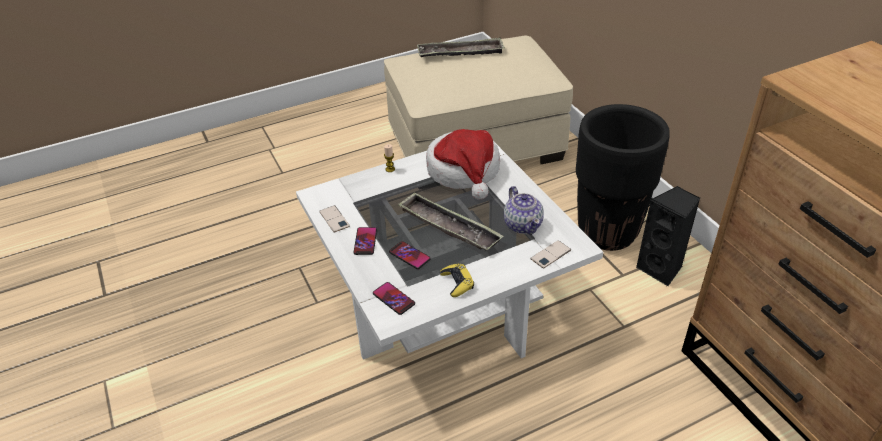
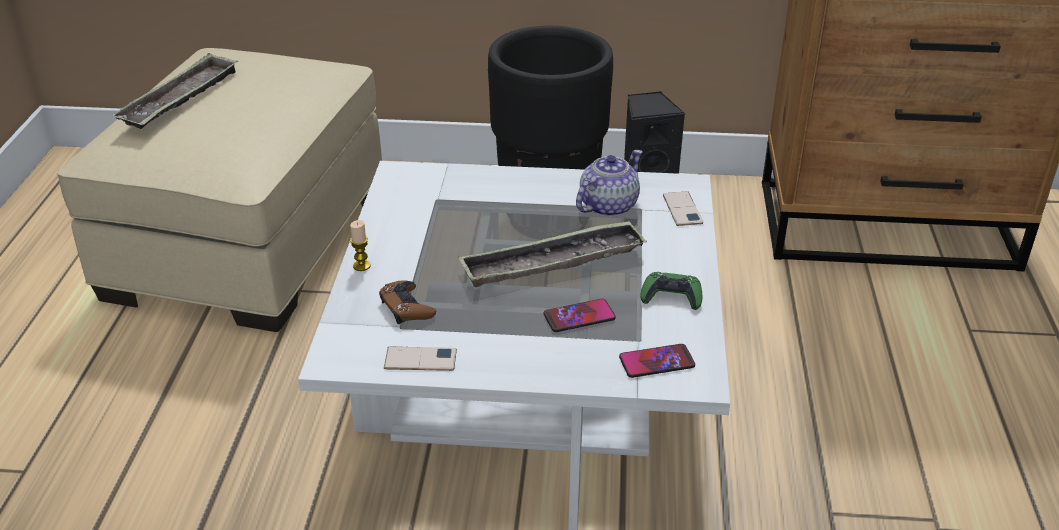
camera: 60 degrees left, 5 degrees down
phone [353,227,377,255] -> none
hat [426,129,500,200] -> none
yellow game controller [440,263,474,297] -> green game controller [640,272,702,310]
teapot [503,186,544,235] -> teapot turned 60 degrees counterclockwise [576,150,643,217]
none -> brown game controller [379,280,436,324]

